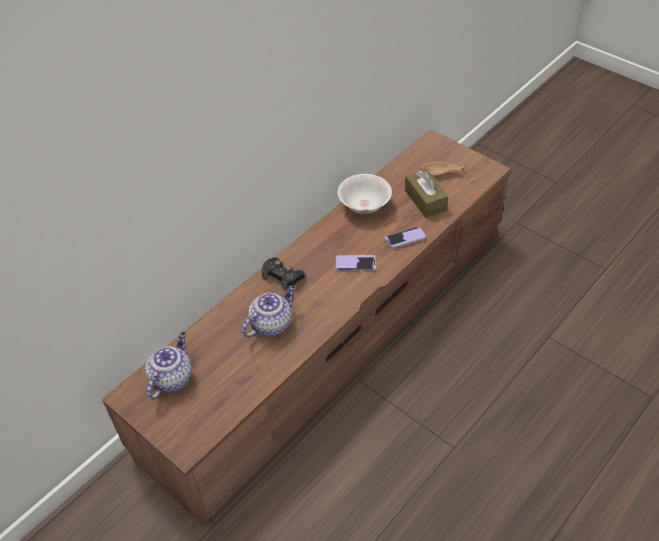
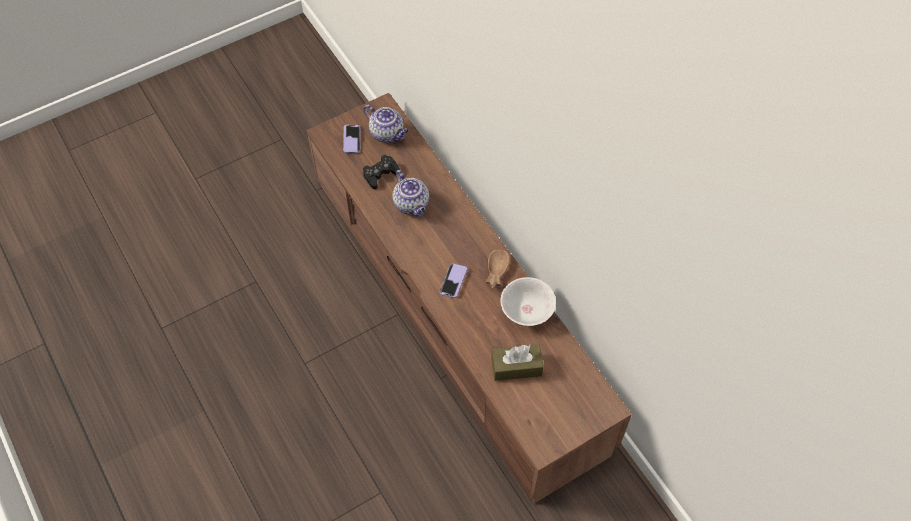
camera: 105 degrees right, 10 degrees up
black game controller [261,257,305,291] -> black game controller moved to [363,155,400,189]
phone [385,227,426,248] -> phone moved to [343,125,361,153]
brown bowl [422,161,466,177] -> brown bowl moved to [485,249,509,289]

